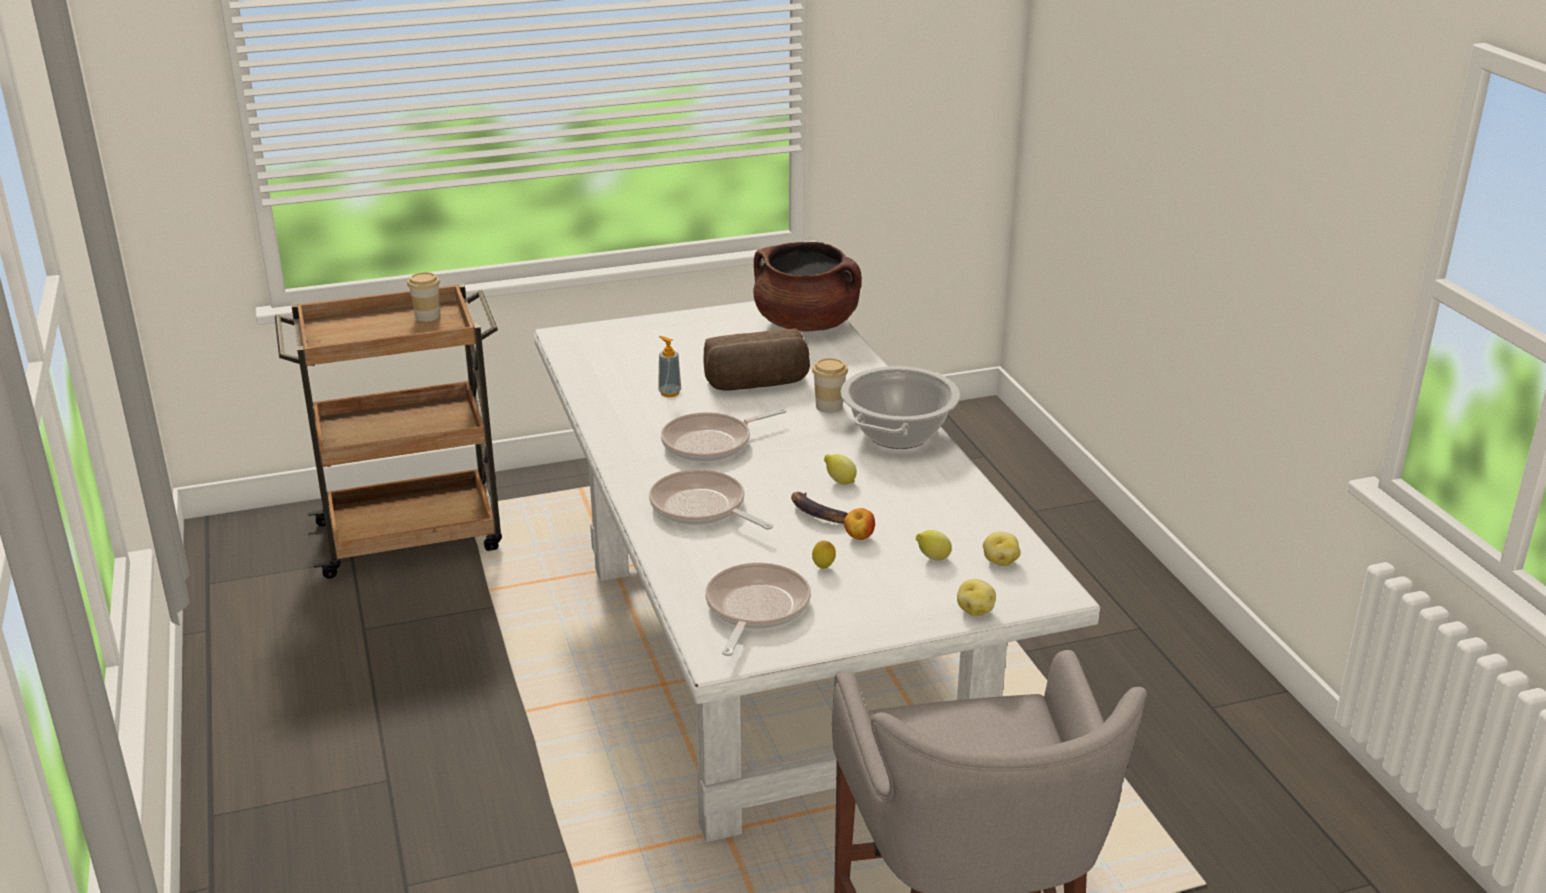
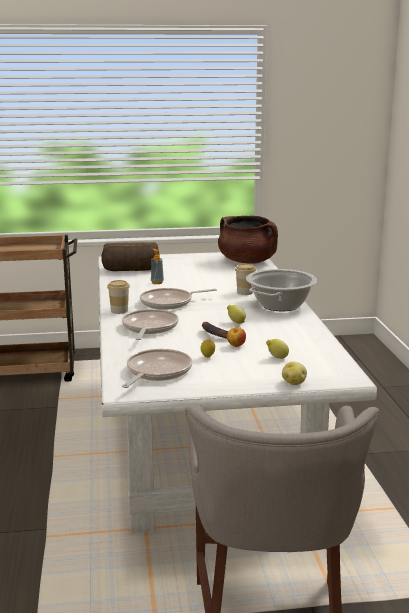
camera: 10 degrees right, 10 degrees down
cup [407,272,440,322] -> cup moved to [107,280,130,314]
frying pan [649,469,773,530] -> frying pan turned 45 degrees clockwise [122,309,179,340]
bread [704,329,810,391] -> bread moved to [101,242,160,271]
potato [983,532,1021,566] -> none

